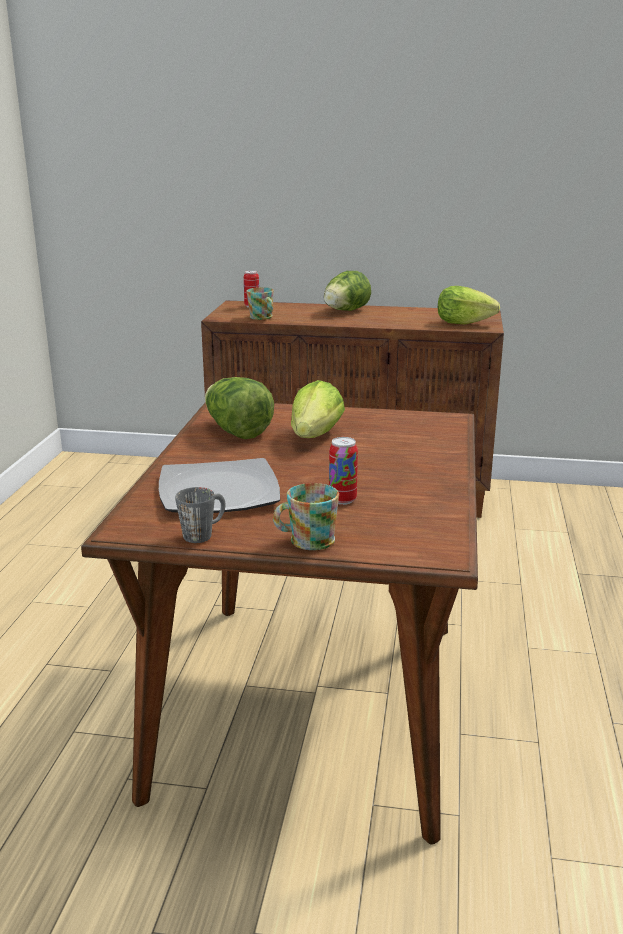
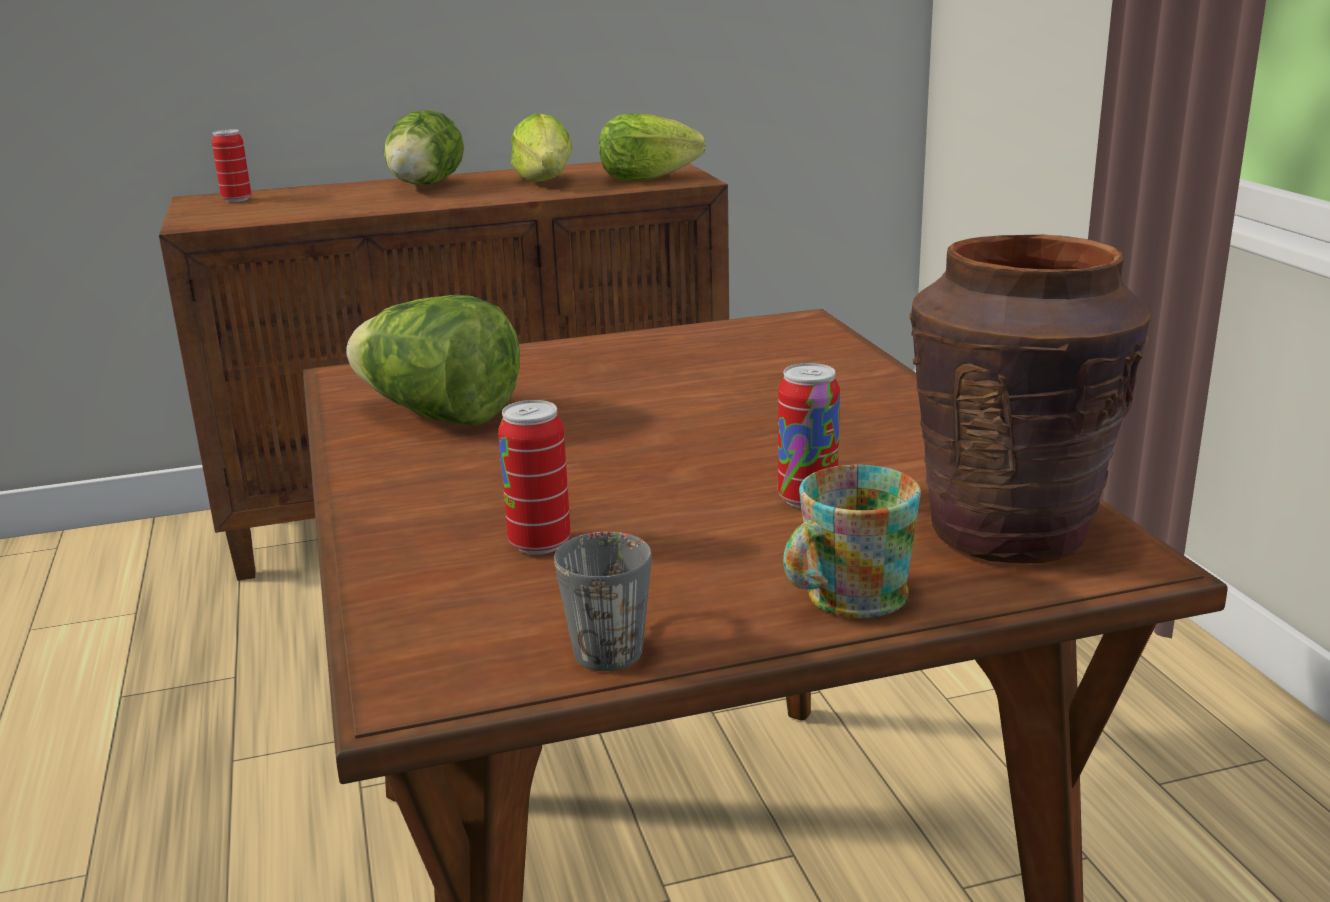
camera: 25 degrees left, 0 degrees up
plate [159,458,280,513] -> can [498,400,571,554]
mug [246,287,274,320] -> none
lettuce [291,380,345,438] -> lettuce moved to [511,113,572,182]
none -> brown vase [909,235,1151,563]

